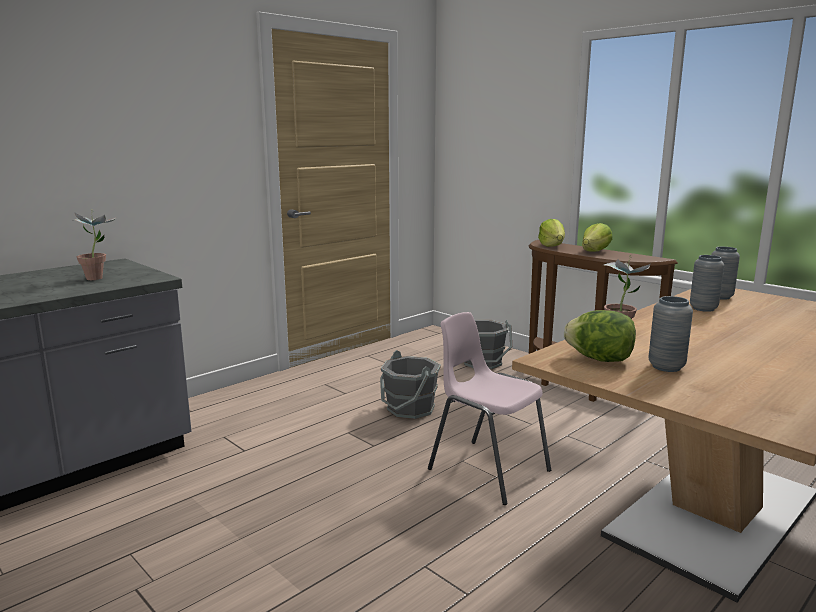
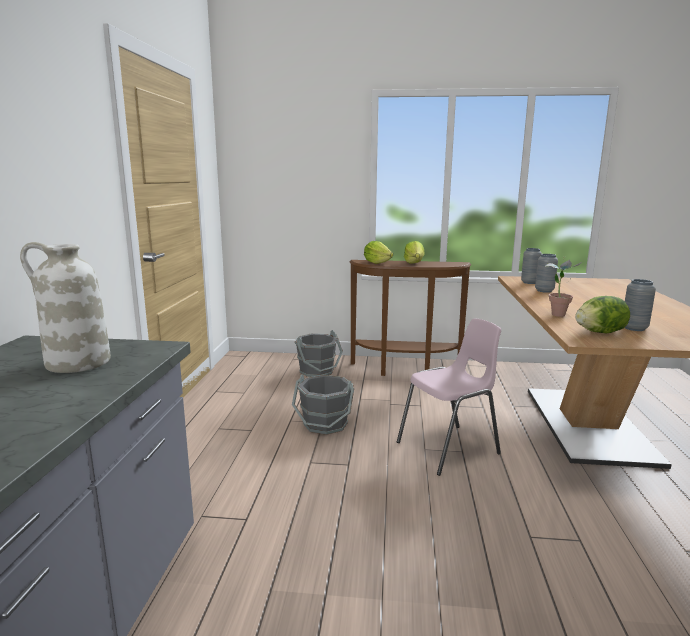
camera: 40 degrees left, 0 degrees up
potted plant [72,209,116,280] -> white vase [20,242,111,373]
pink chair [428,312,551,505] -> pink chair turned 150 degrees clockwise [397,318,501,476]

